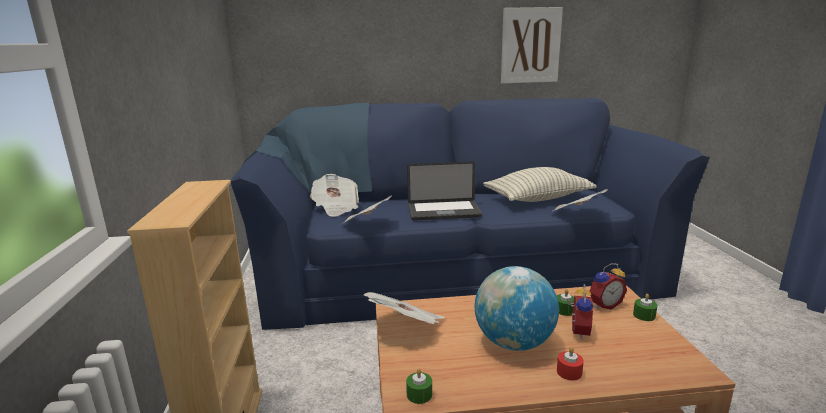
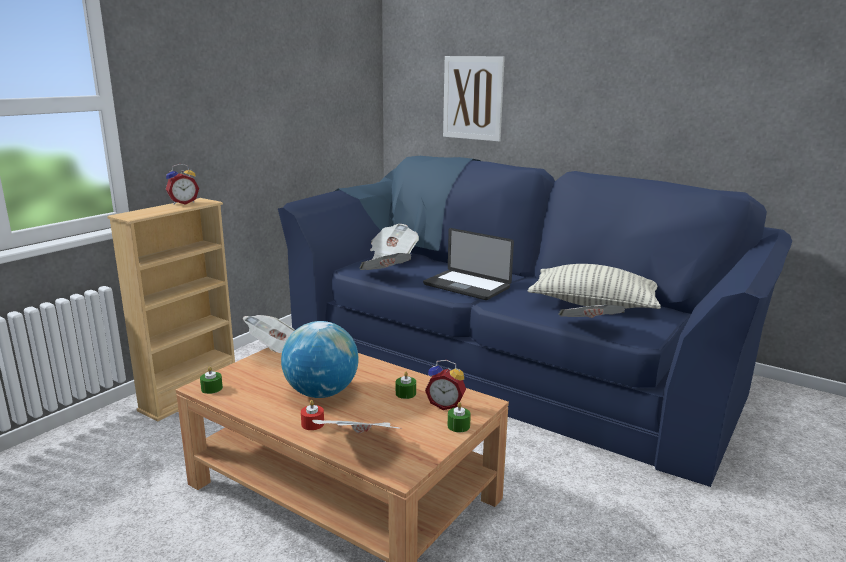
camera: 40 degrees right, 0 degrees up
picture [501,7,563,83] -> picture moved to [443,56,505,142]
alarm clock [568,284,593,339] -> alarm clock moved to [166,164,199,205]
none -> newspaper [312,420,401,433]

